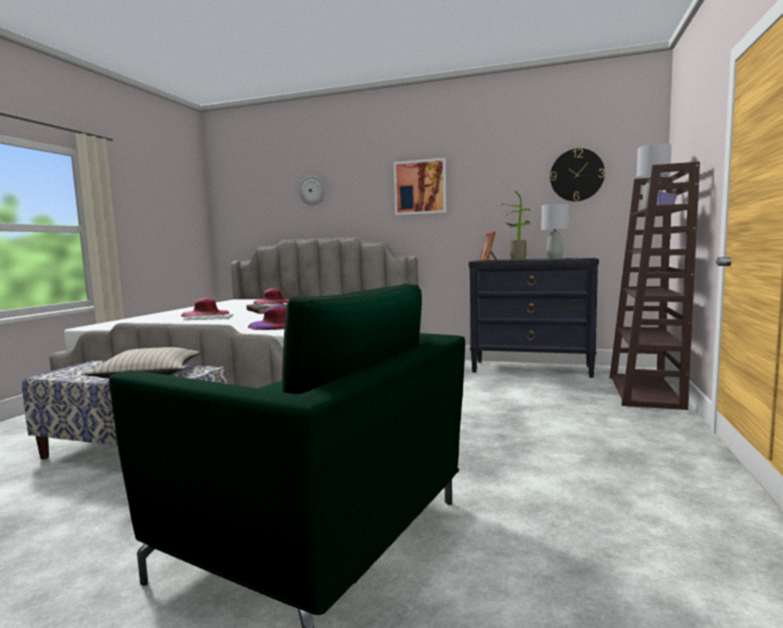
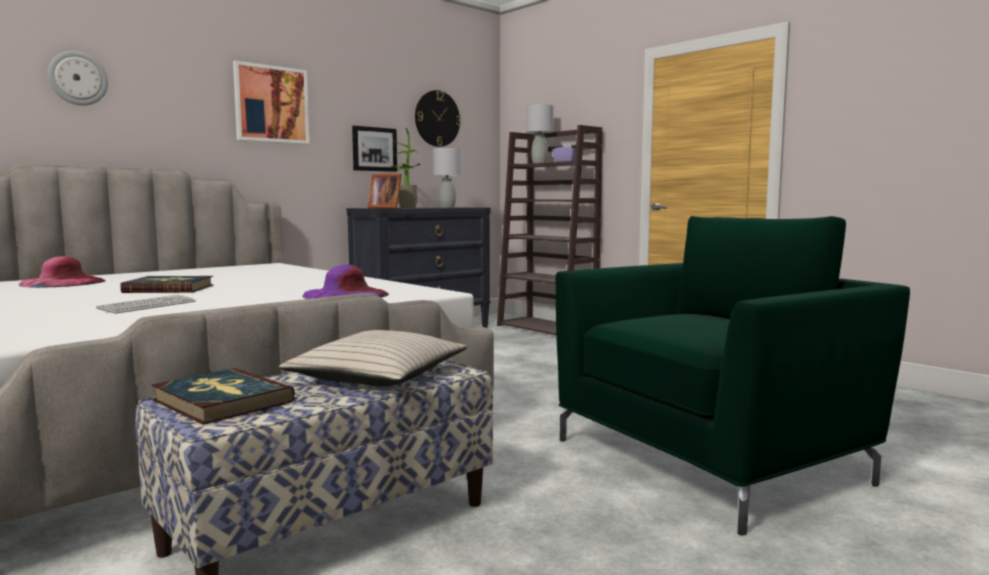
camera: 60 degrees left, 0 degrees up
pink hat [181,298,230,317] -> none
none -> book [152,368,295,425]
none -> picture [352,126,397,172]

